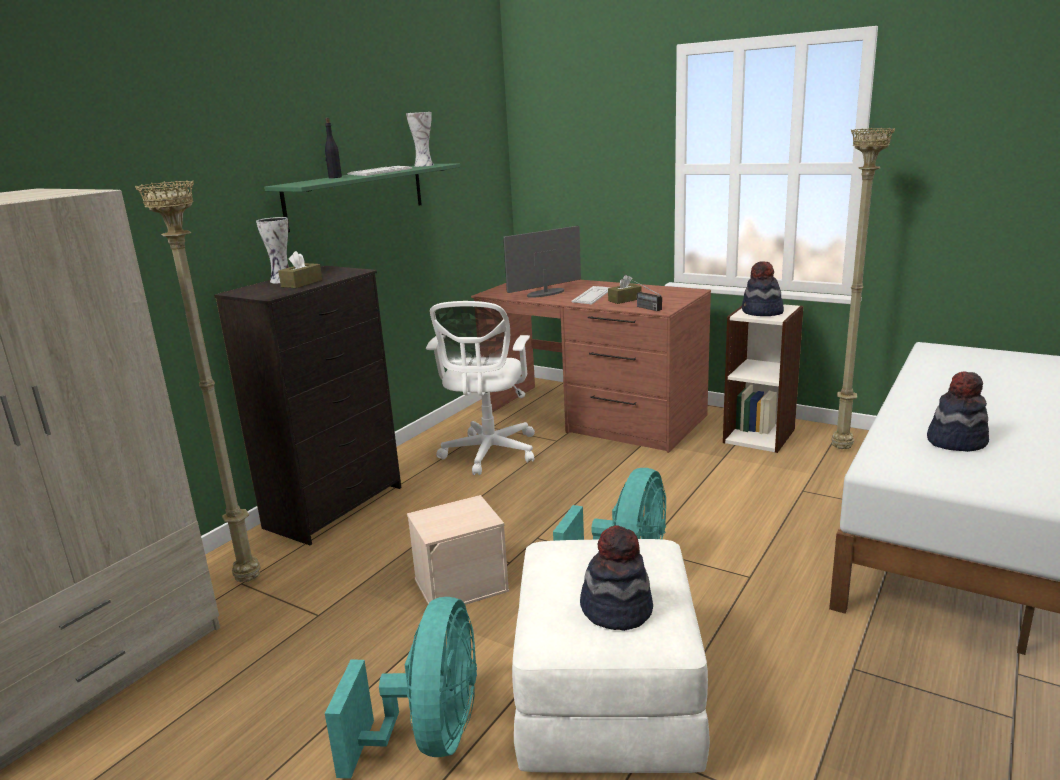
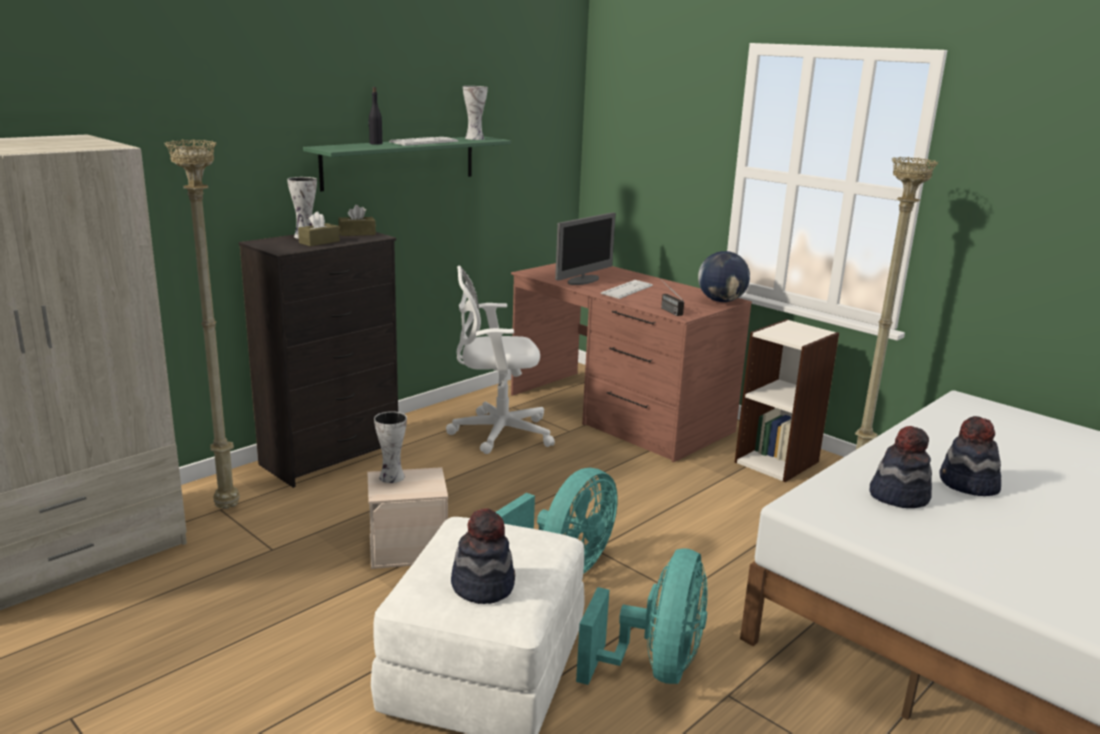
camera: 10 degrees right, 0 degrees up
turquoise fan [325,597,477,779] -> turquoise fan moved to [576,548,708,685]
white office chair [426,301,535,475] -> white office chair turned 60 degrees clockwise [446,266,555,454]
monitor [503,226,581,298] -> monitor turned 150 degrees clockwise [555,212,616,285]
brown tissue box [608,275,642,304] -> brown tissue box moved to [338,205,376,236]
hat [742,262,784,316] -> hat moved to [939,416,1001,496]
none -> vase [374,411,407,483]
none -> globe [698,251,750,302]

